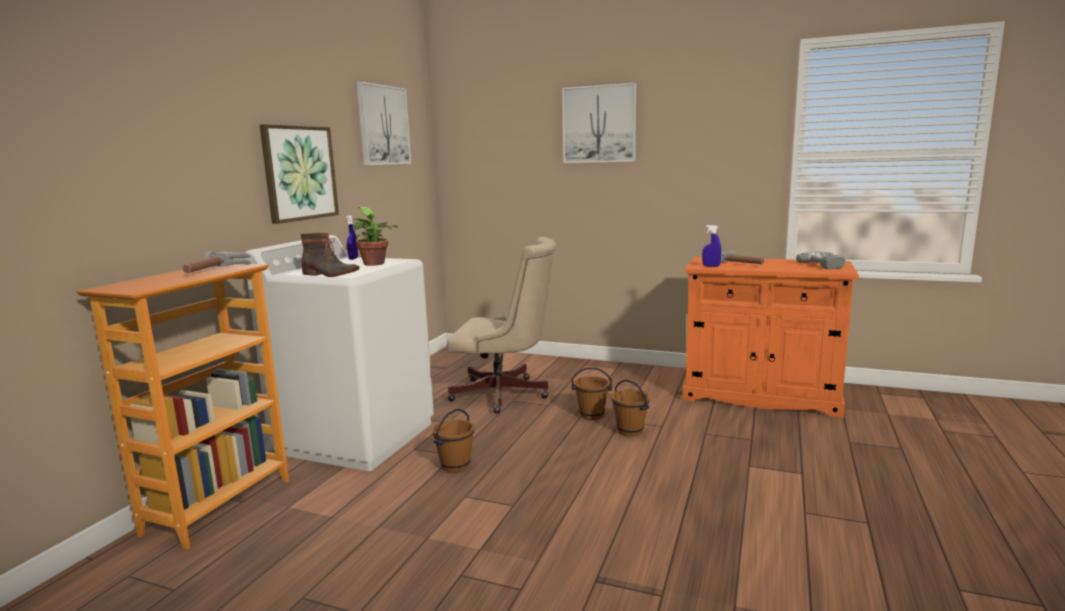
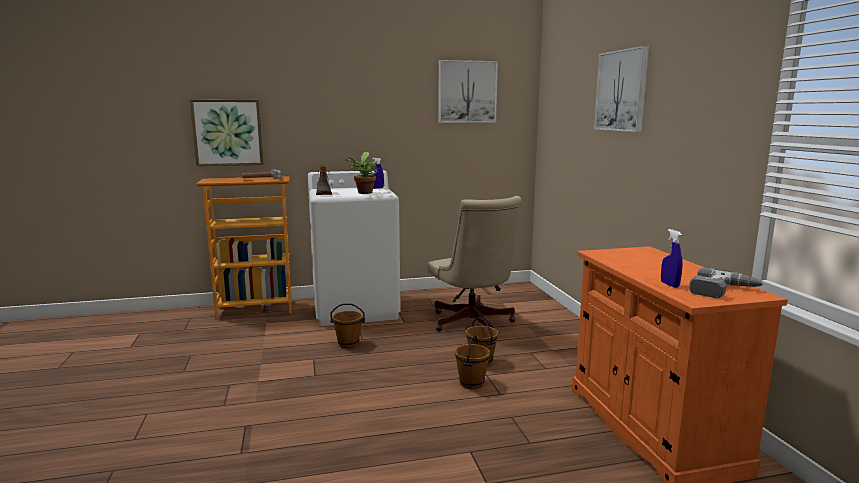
camera: 55 degrees right, 0 degrees up
picture [260,124,339,224] -> picture moved to [190,99,263,166]
blue spray bottle [702,225,721,267] -> blue spray bottle moved to [661,229,682,288]
hammer [720,251,764,264] -> none

